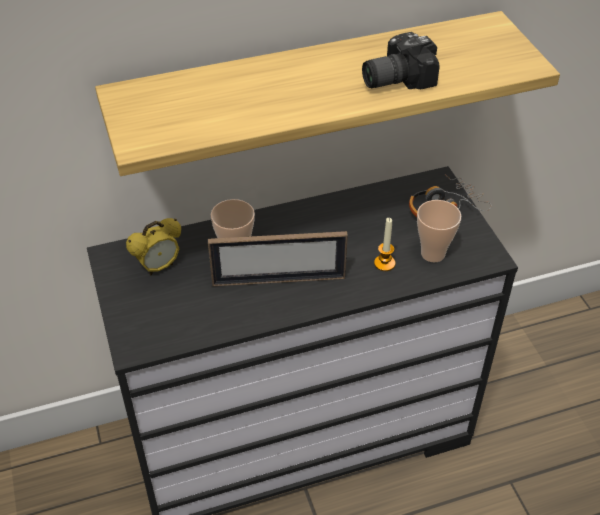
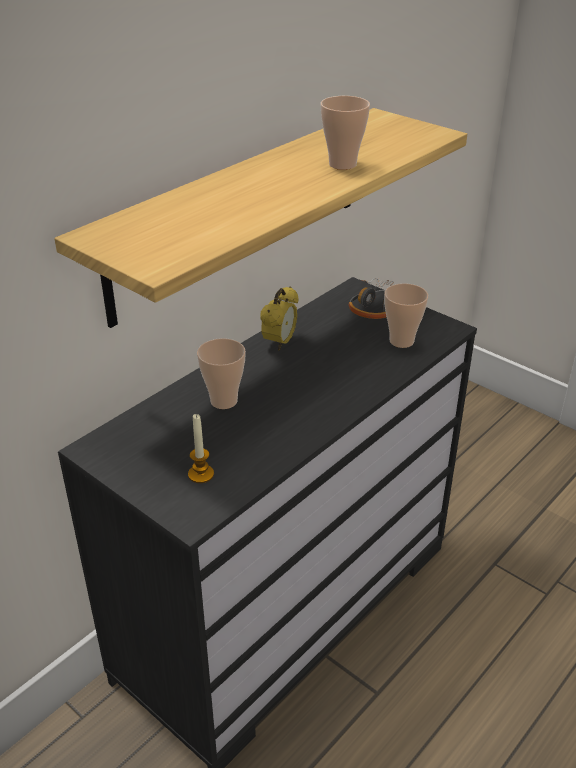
camera: 30 degrees left, 10 degrees down
alarm clock [126,218,181,275] -> alarm clock moved to [260,286,298,351]
picture frame [208,231,348,286] -> none
camera [362,32,440,89] -> cup [321,96,370,170]
candle [374,218,395,271] -> candle moved to [188,414,214,483]

